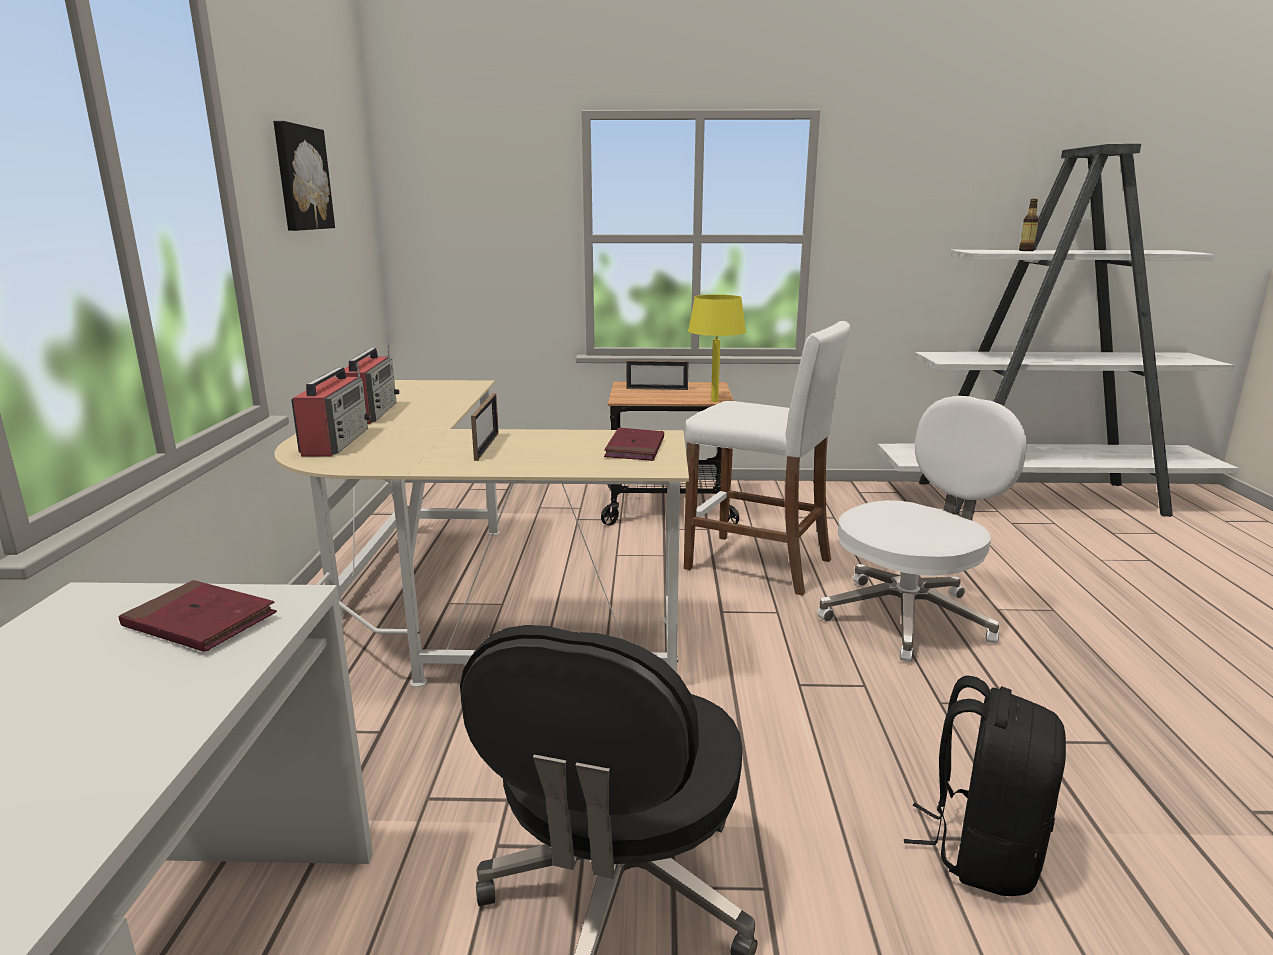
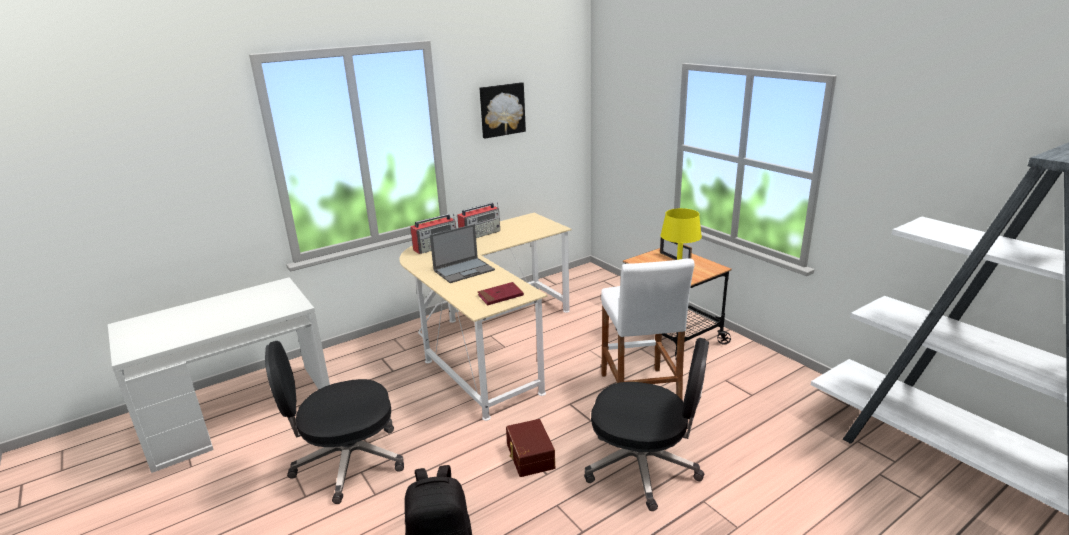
camera: 55 degrees right, 5 degrees up
red book [119,580,277,652] -> none
picture frame [471,393,499,461] -> laptop [430,224,495,283]
white office chair [817,396,1027,662] -> black office chair [584,338,709,511]
bottle [1019,199,1039,251] -> none
none -> brown storage box [506,419,555,477]

